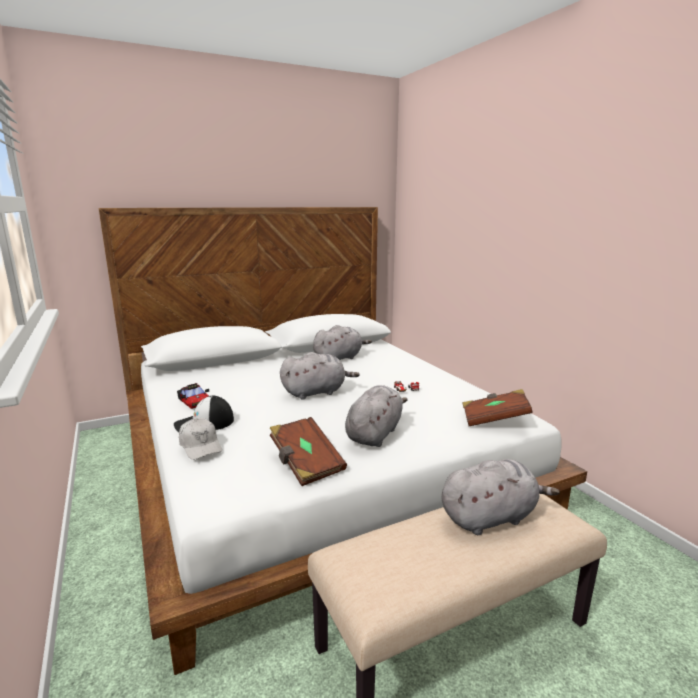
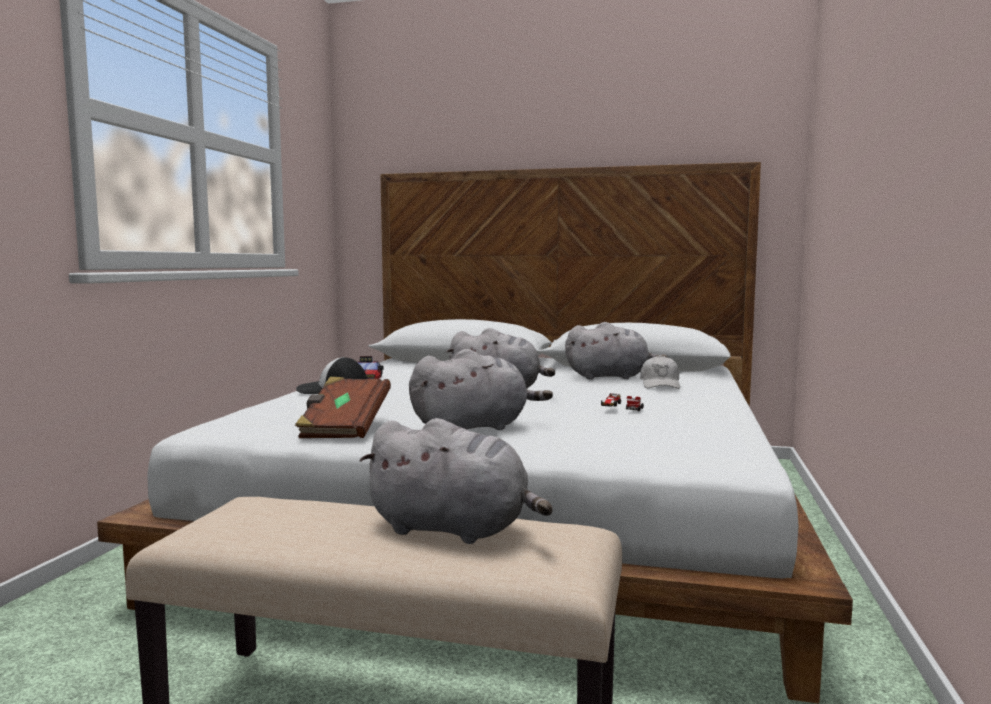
camera: 40 degrees right, 10 degrees down
white cap [179,418,222,460] -> white cap moved to [640,355,680,389]
brown book [462,389,533,426] -> none

